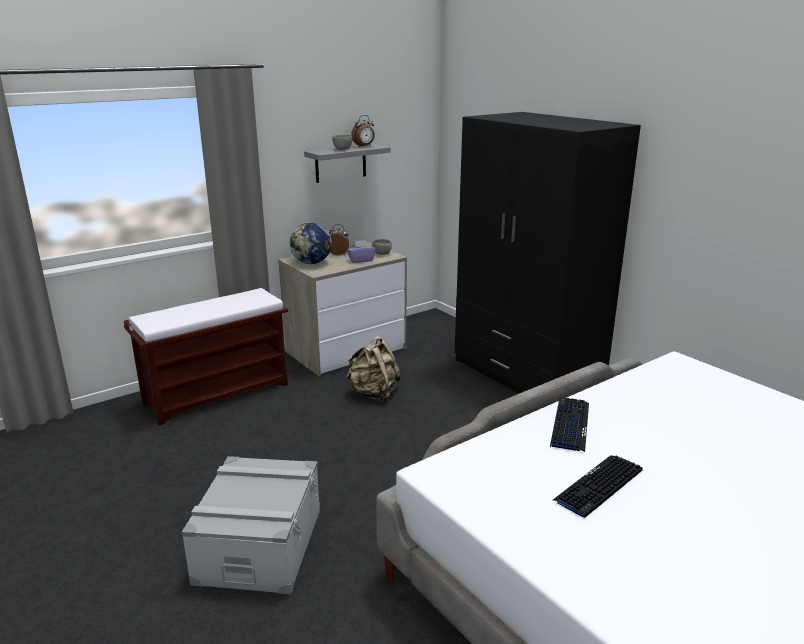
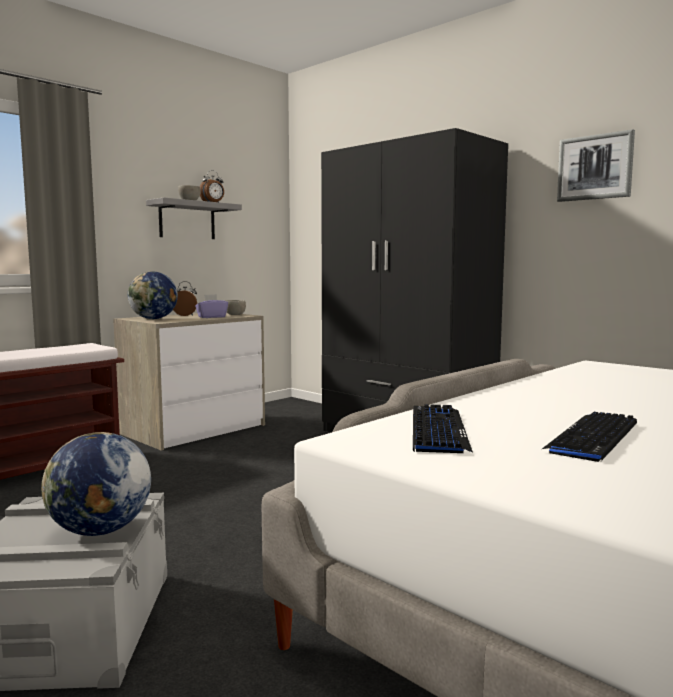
camera: 10 degrees left, 15 degrees down
beige backpack [346,336,401,401] -> none
keyboard [550,397,589,452] -> keyboard moved to [413,404,473,453]
none -> globe [41,432,151,536]
none -> picture [557,129,635,202]

